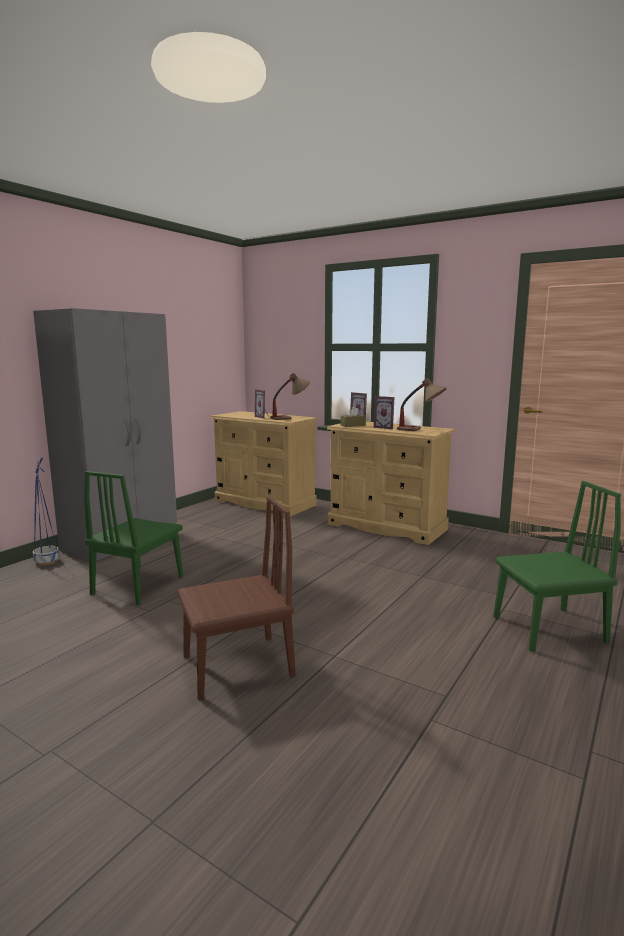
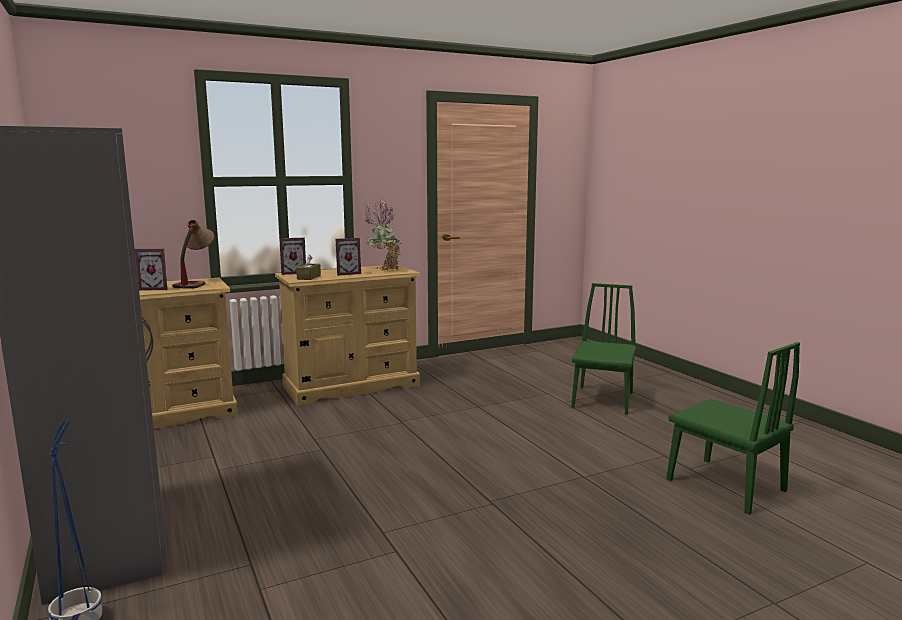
camera: 60 degrees left, 0 degrees up
green chair [84,471,183,605] -> green chair moved to [667,342,800,514]
brown chair [177,496,296,700] -> none
table lamp [397,378,447,431] -> potted plant [364,200,401,271]

